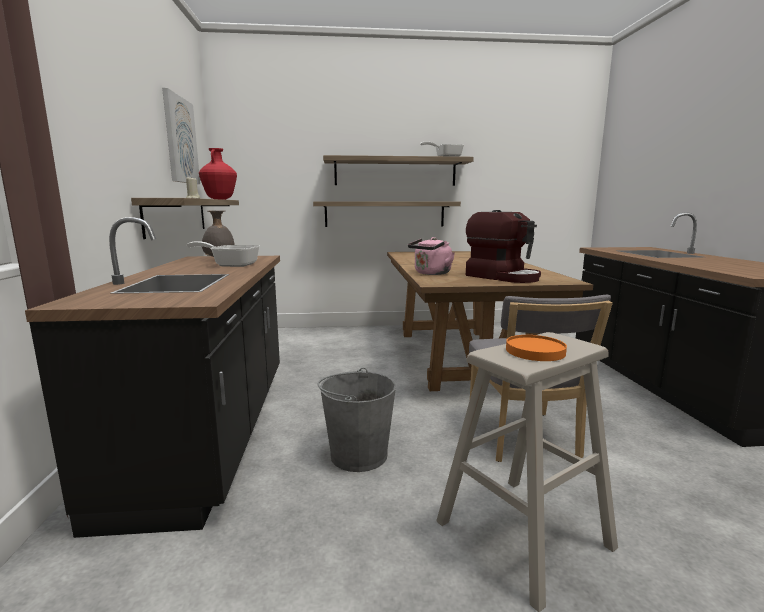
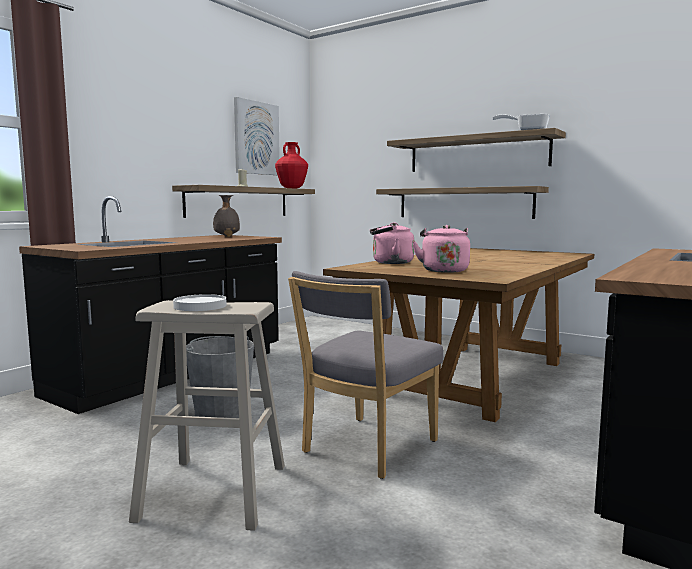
camera: 40 degrees right, 5 degrees down
frying pan [187,241,259,267] -> none
coffee machine [466,210,541,283] -> pink kettle [412,225,470,273]
orange plate [506,335,567,361] -> white plate [173,294,227,311]

